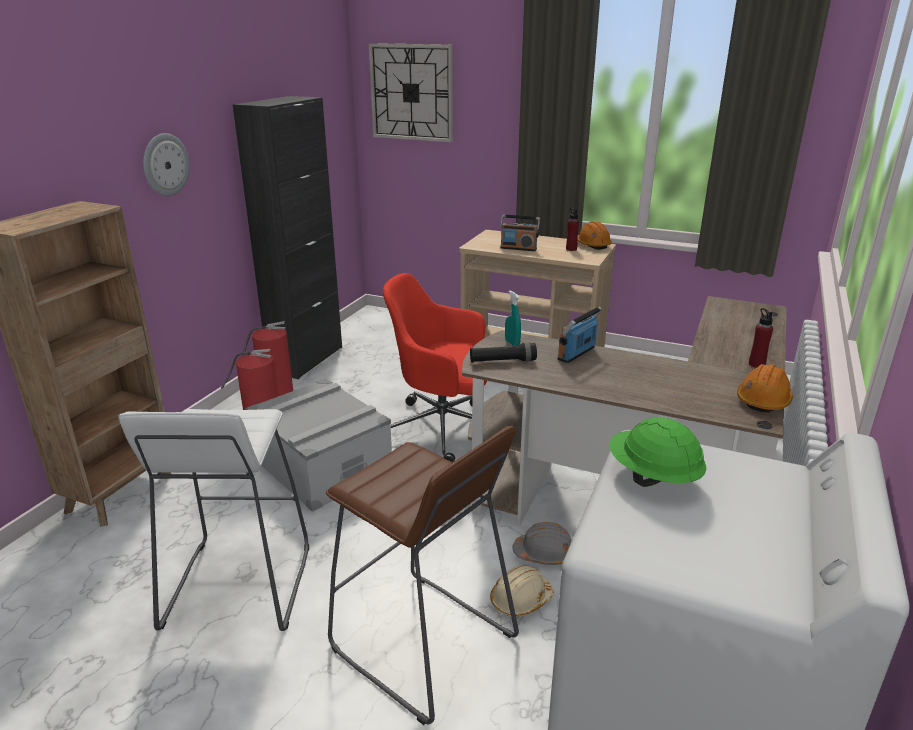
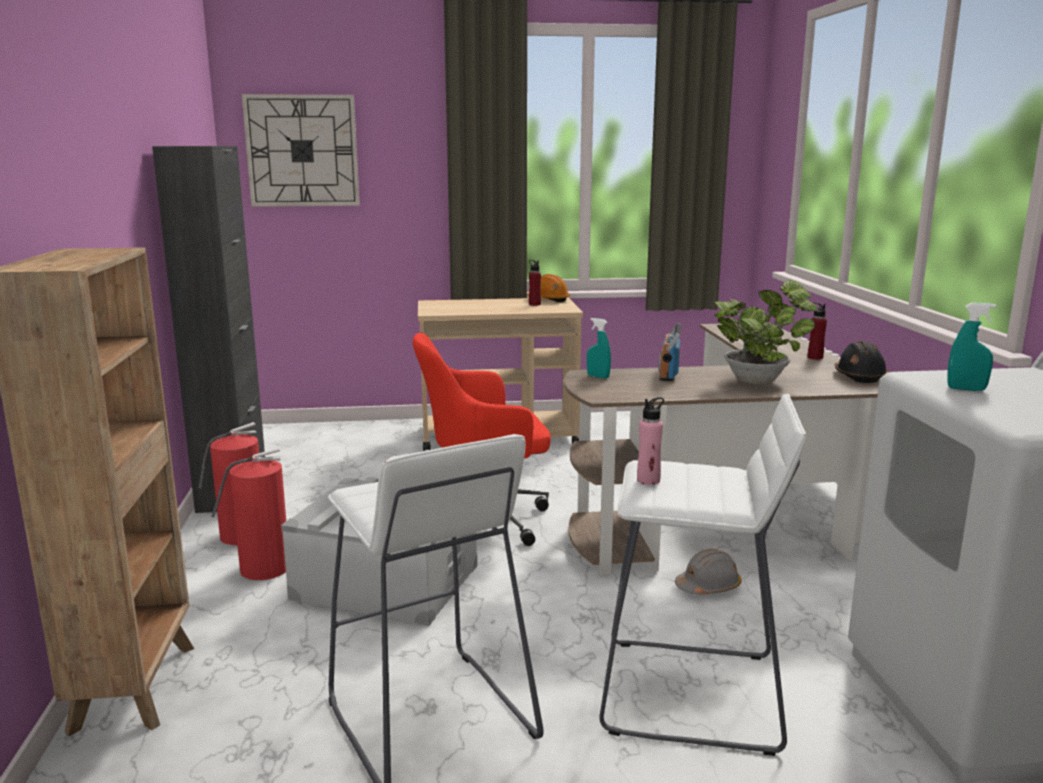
camera: 30 degrees left, 10 degrees down
wall clock [143,133,190,196] -> none
brown stool [326,426,519,725] -> white stool [599,394,806,756]
black flashlight [470,343,537,363] -> none
beige hard hat [490,565,554,617] -> none
radio [500,215,540,251] -> none
green hard hat [609,417,707,487] -> turquoise spray bottle [947,303,996,391]
orange hard hat [737,364,793,413] -> black hard hat [835,341,888,383]
none -> pink bottle [637,397,664,485]
none -> potted plant [715,280,818,384]

